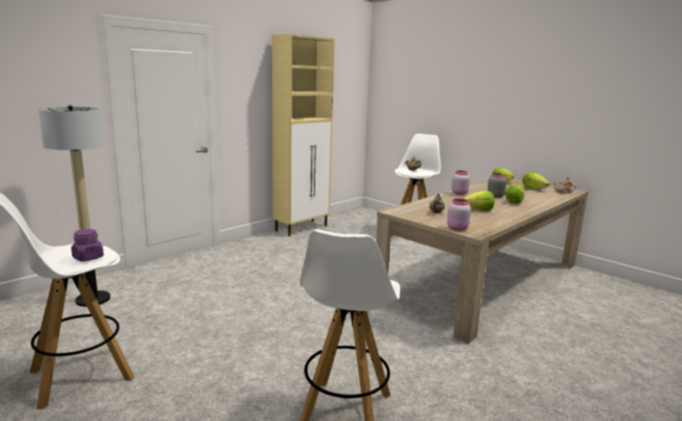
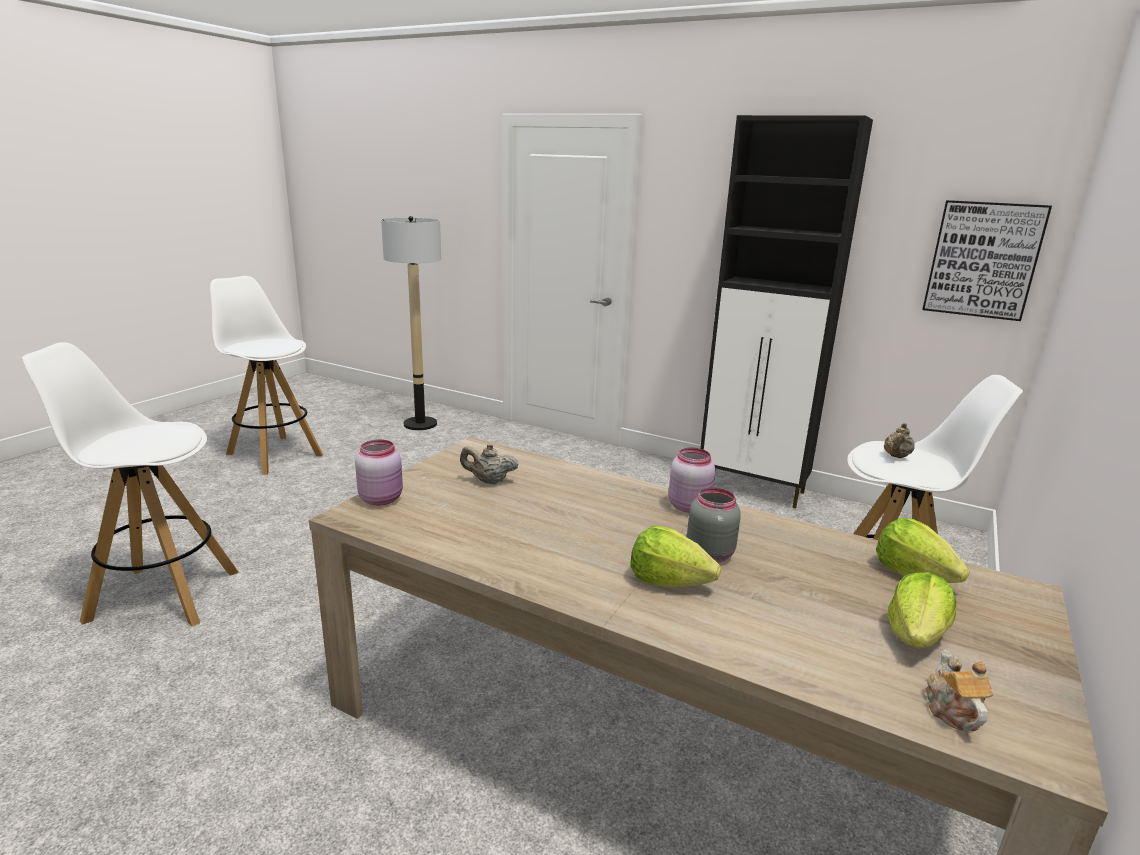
camera: 75 degrees right, 5 degrees up
purple jar [71,229,104,262] -> none
beige cabinet [272,34,335,236] -> black cabinet [700,115,873,508]
lettuce [463,191,495,211] -> none
none -> picture [922,200,1052,321]

